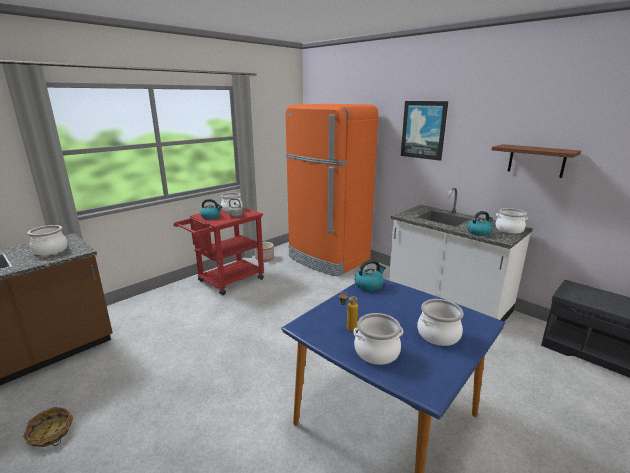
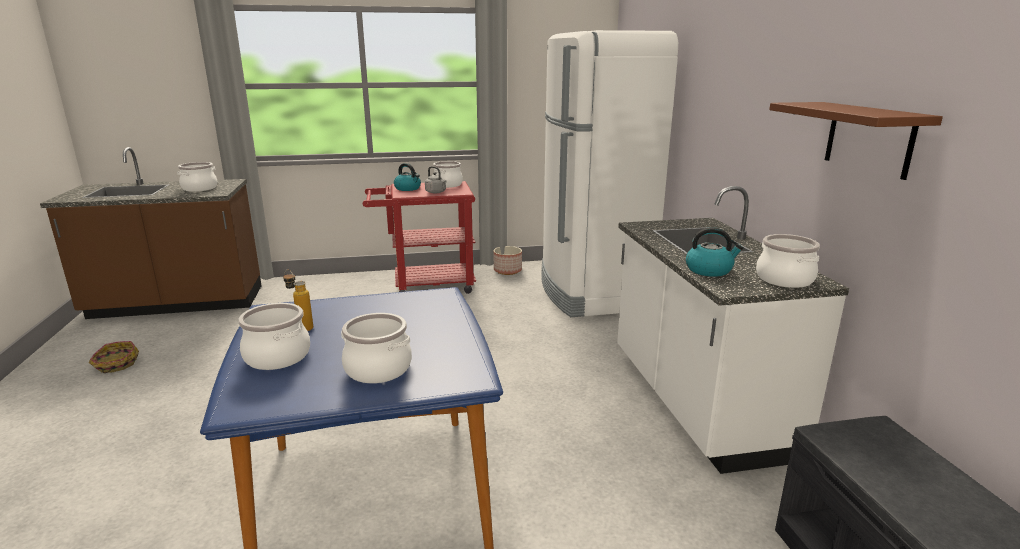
camera: 35 degrees right, 0 degrees up
orange fridge [286,104,378,276] -> white fridge [541,30,678,317]
kettle [354,260,386,291] -> none
picture [401,101,448,161] -> none

